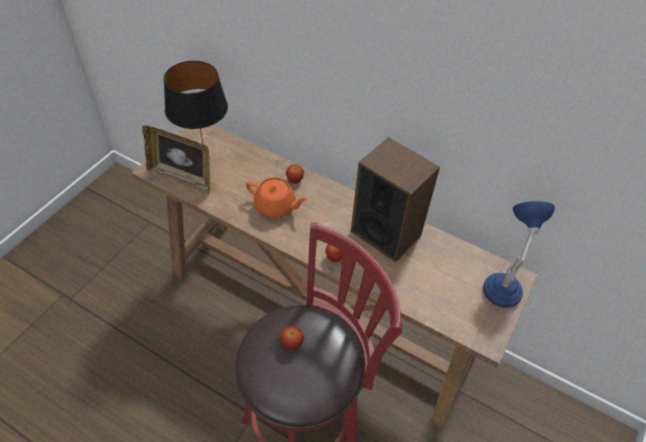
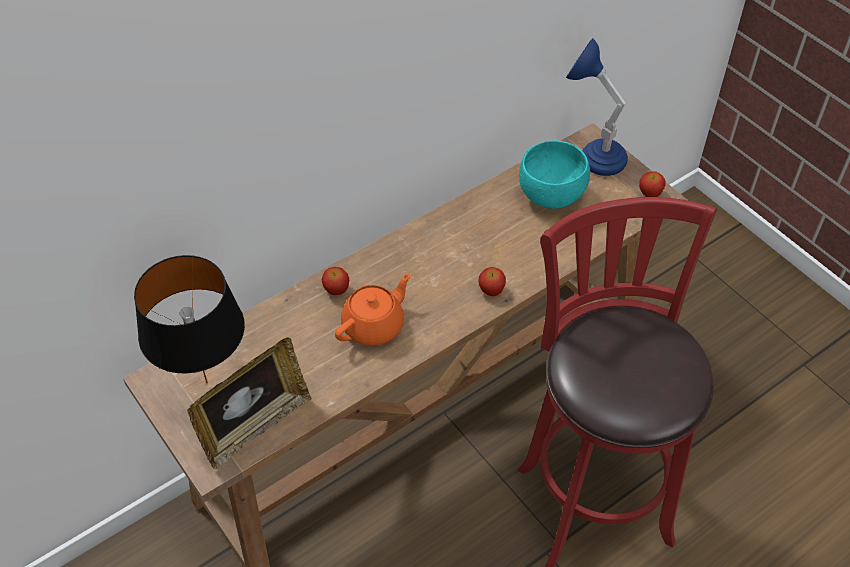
camera: 65 degrees left, 0 degrees up
apple [280,325,304,349] -> apple moved to [639,171,666,197]
speaker [351,137,440,262] -> none
none -> turquoise bowl [519,140,590,209]

